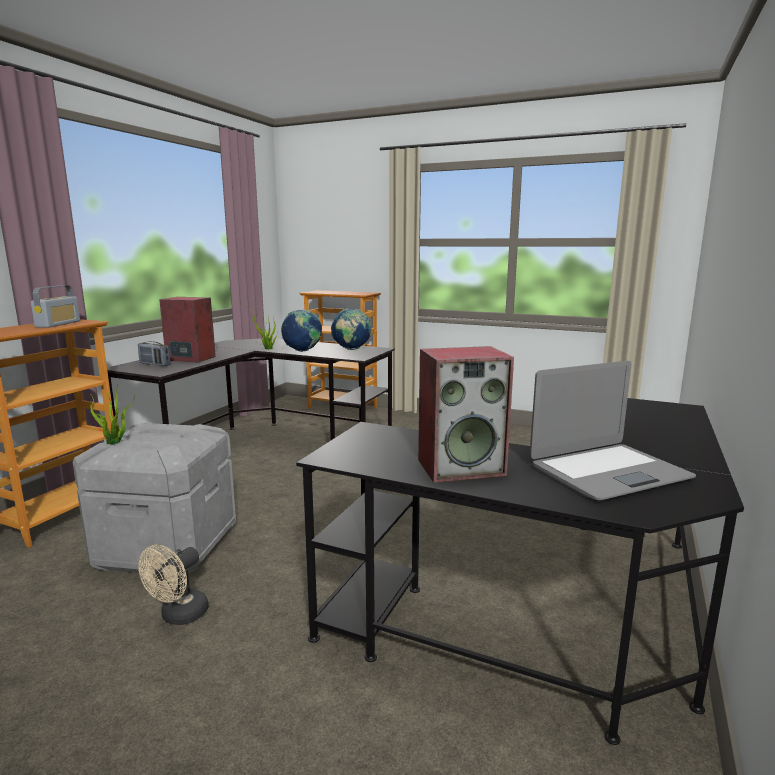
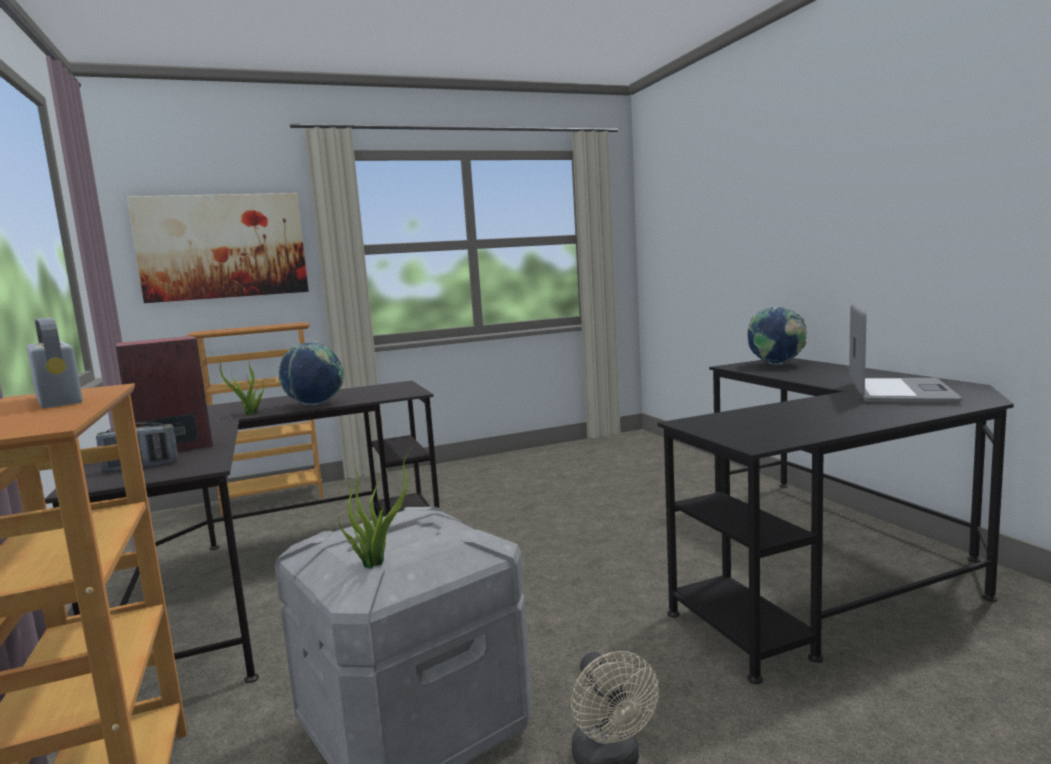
camera: 45 degrees left, 5 degrees down
globe [331,308,372,350] -> globe moved to [748,307,807,365]
speaker [418,346,514,483] -> none
none -> picture [127,193,309,303]

